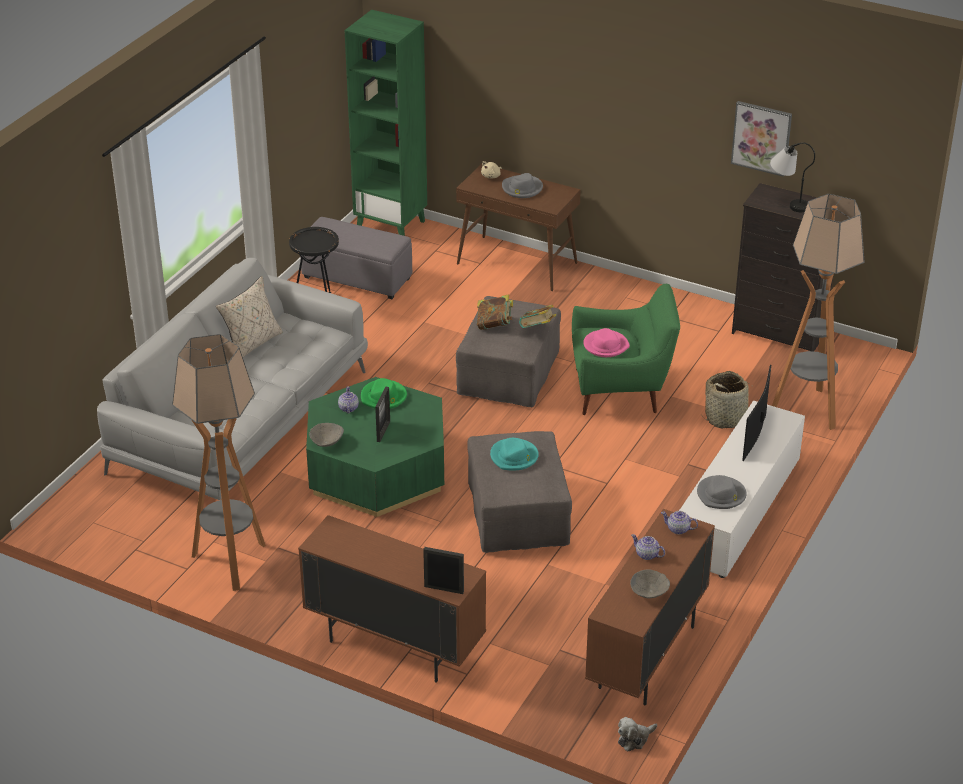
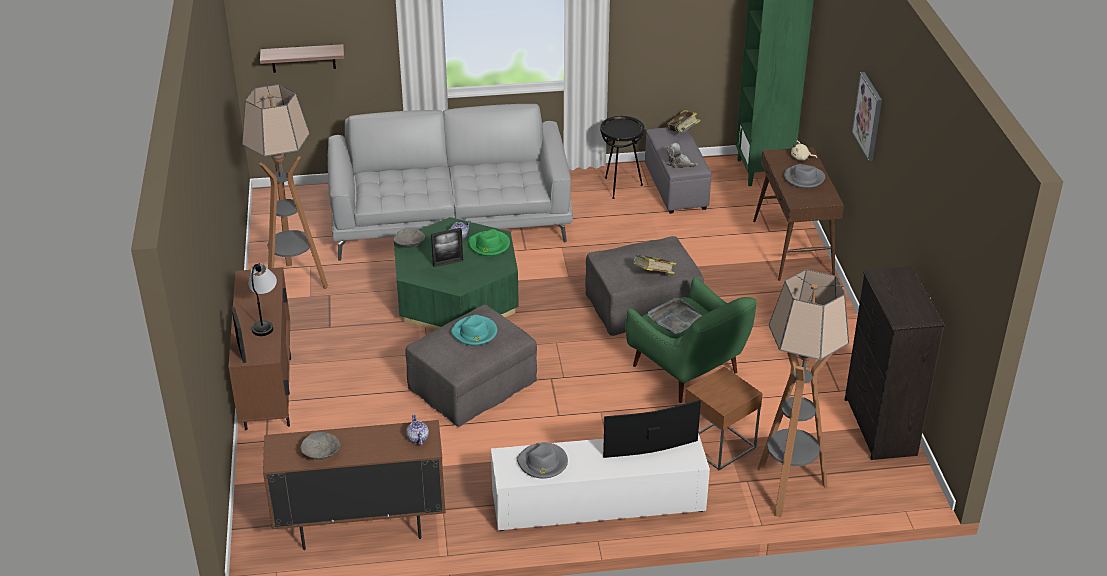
camera: 55 degrees right, 0 degrees up
beige pillow [216,276,283,357] -> none
book [477,295,513,330] -> book moved to [667,110,701,133]
pink hat [583,328,630,357] -> grey tray [648,298,702,334]
plush toy [618,717,657,751] -> plush toy moved to [667,143,698,168]
teapot [631,534,665,560] -> none
basket [702,371,757,429] -> brown side table [685,367,763,470]
picture [731,101,792,177] -> picture moved to [852,72,882,161]
table lamp [770,143,815,212] -> table lamp moved to [248,263,277,336]
none -> shelf [260,44,344,73]

